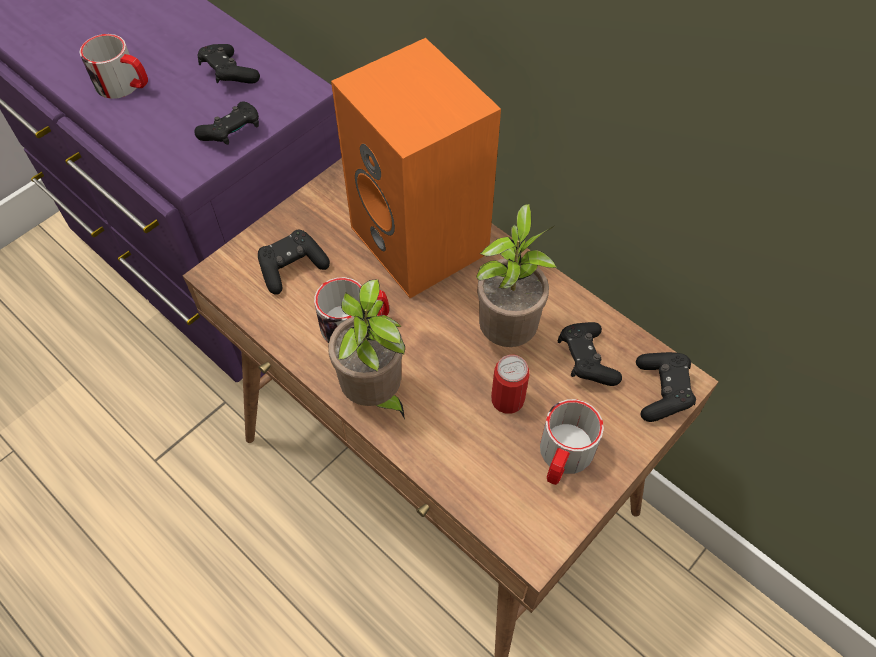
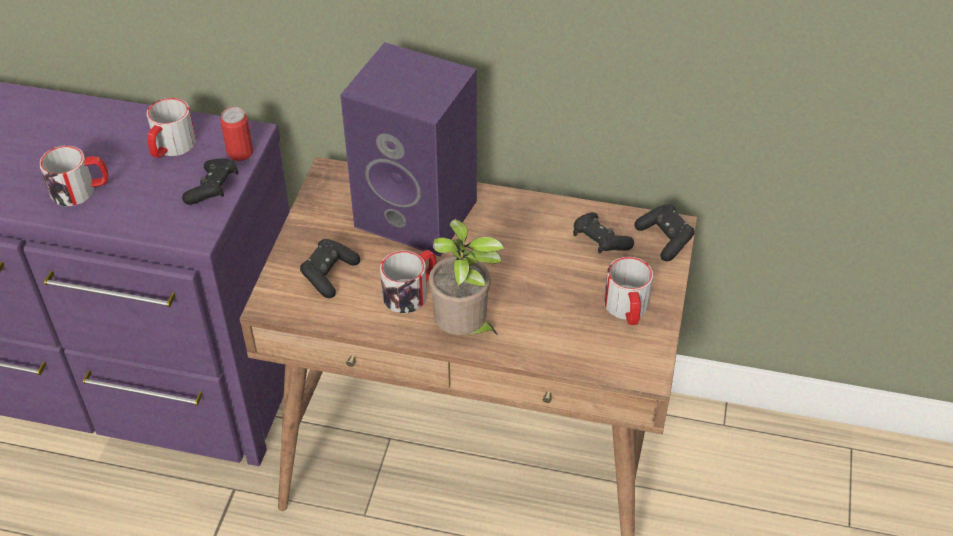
camera: 30 degrees left, 10 degrees down
black game controller [197,44,260,84] -> mug [147,98,196,158]
orange speaker [331,38,501,298] -> purple speaker [340,42,477,256]
potted plant [476,204,557,347] -> none
can [491,355,529,414] -> can moved to [220,107,253,161]

